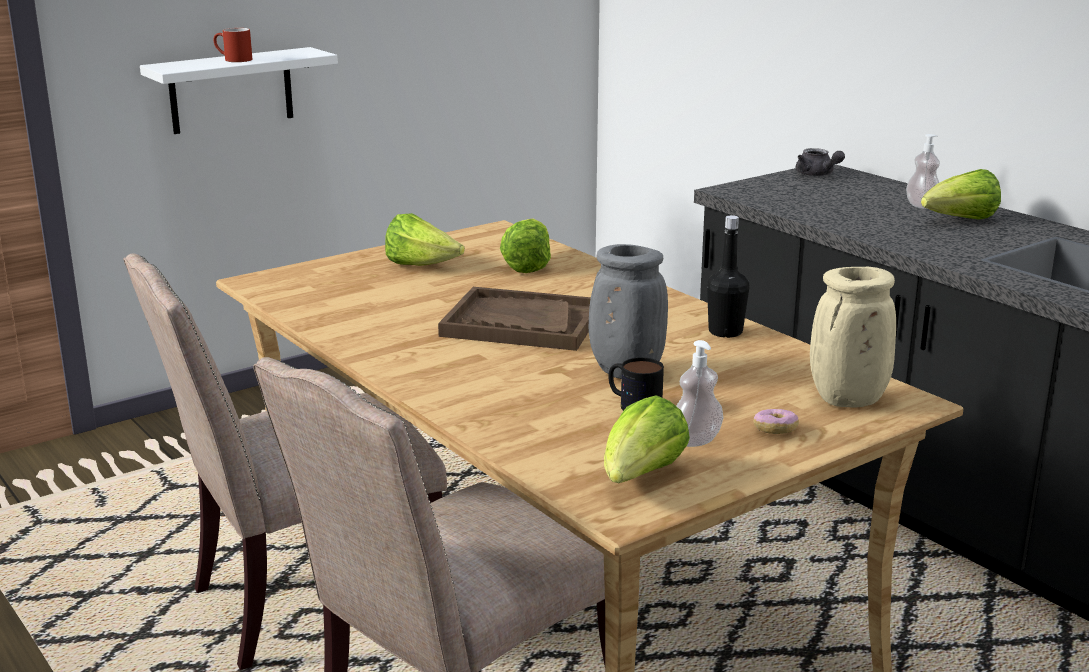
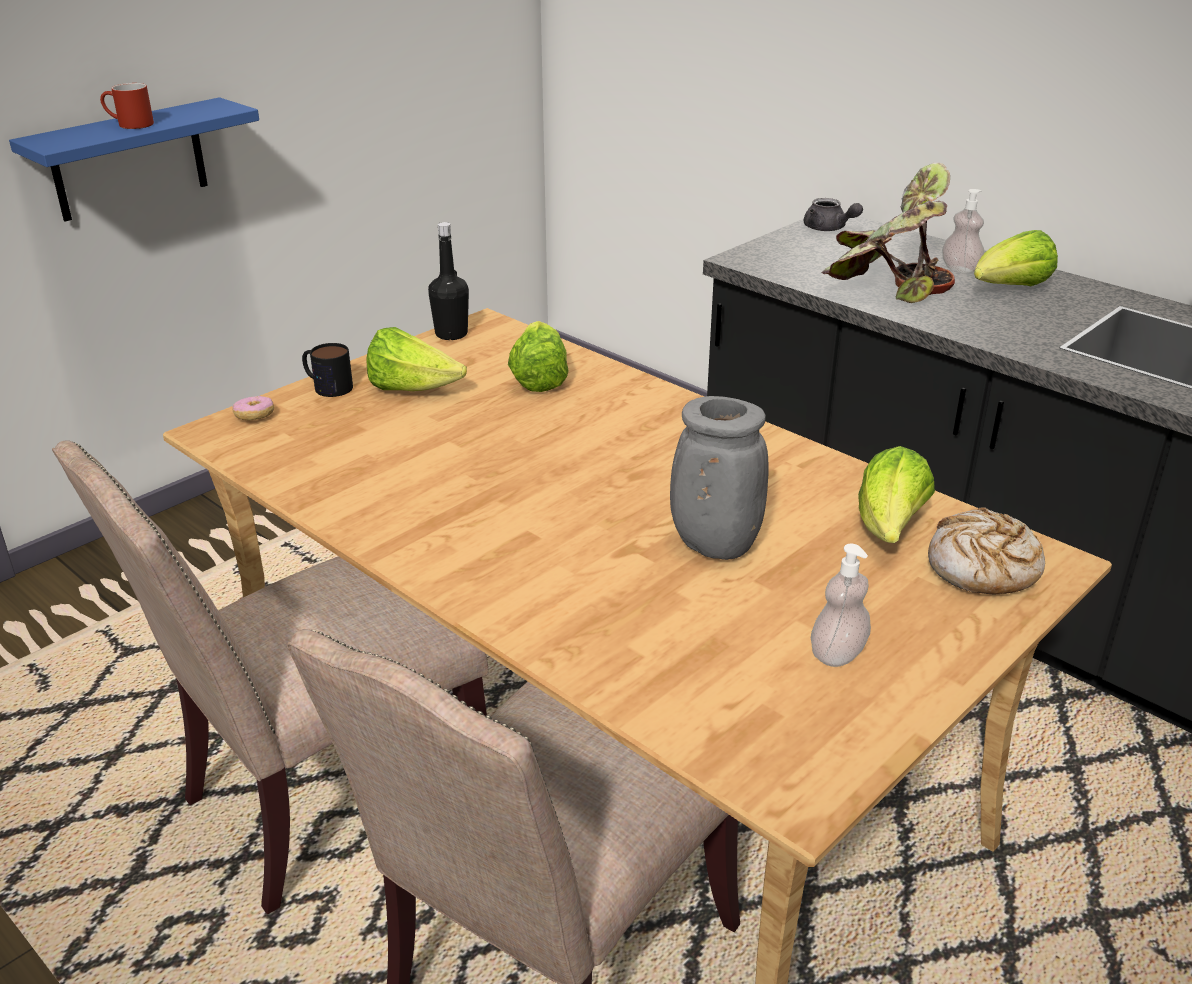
camera: 10 degrees left, 10 degrees up
white shelf [140,47,338,134] -> blue shelf [9,97,259,222]
brown tray [438,287,591,351] -> none
lettuce [604,395,690,483] -> lettuce moved to [858,446,935,543]
mug [609,357,664,411] -> mug moved to [302,343,353,397]
black bottle [707,215,749,338] -> black bottle moved to [428,222,469,340]
donut [754,409,799,434] -> donut moved to [232,396,274,421]
beige vase [810,267,896,408] -> bread [928,507,1045,595]
none -> potted plant [822,163,955,303]

